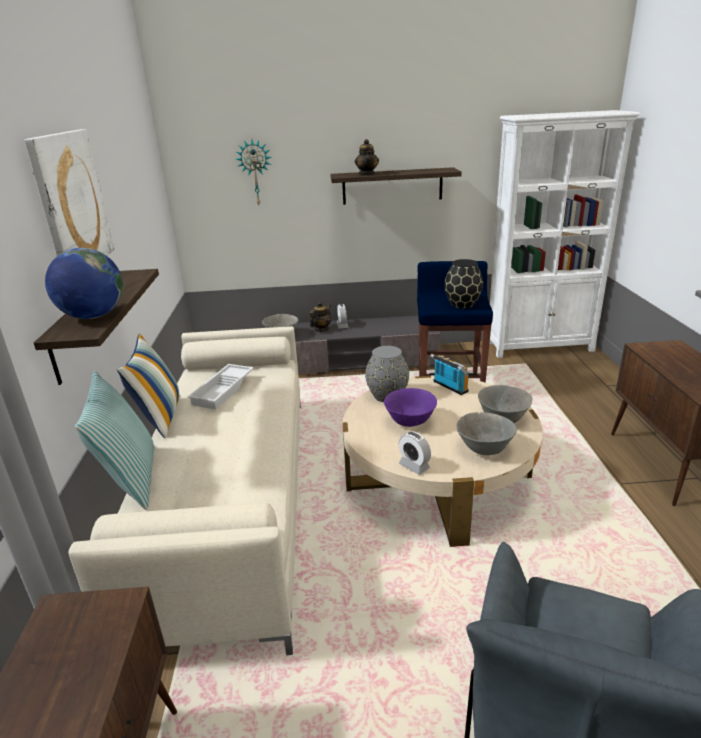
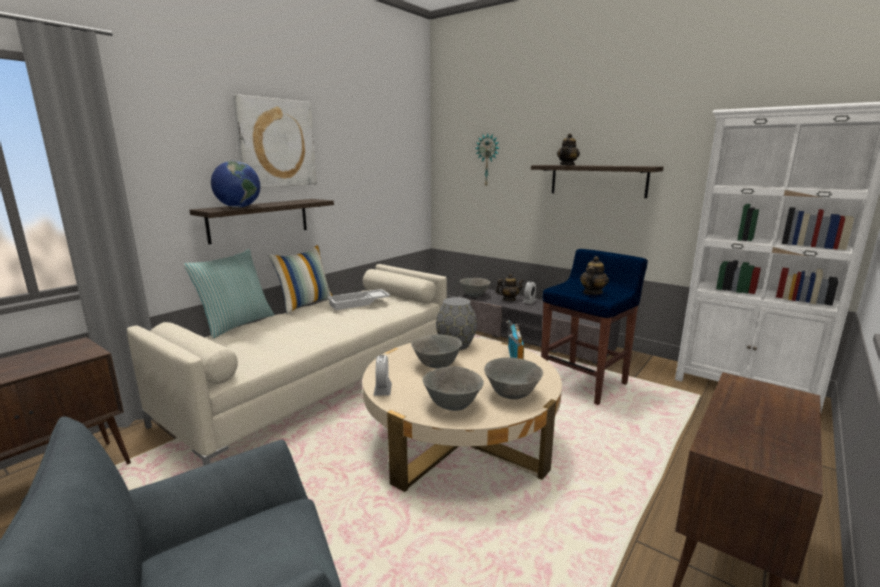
camera: 40 degrees right, 10 degrees down
purple bowl [384,388,437,427] -> grey bowl [411,335,462,368]
black vase [444,259,483,308] -> teapot [580,256,609,295]

